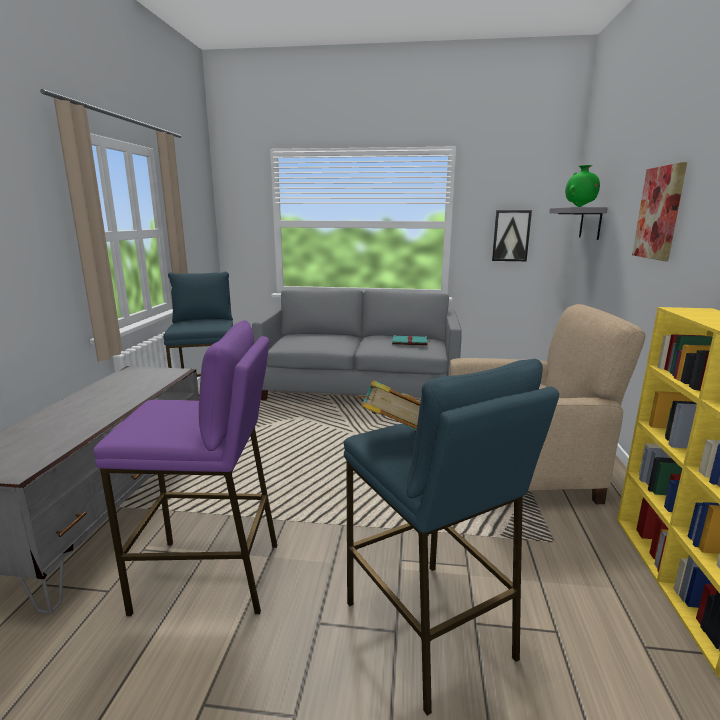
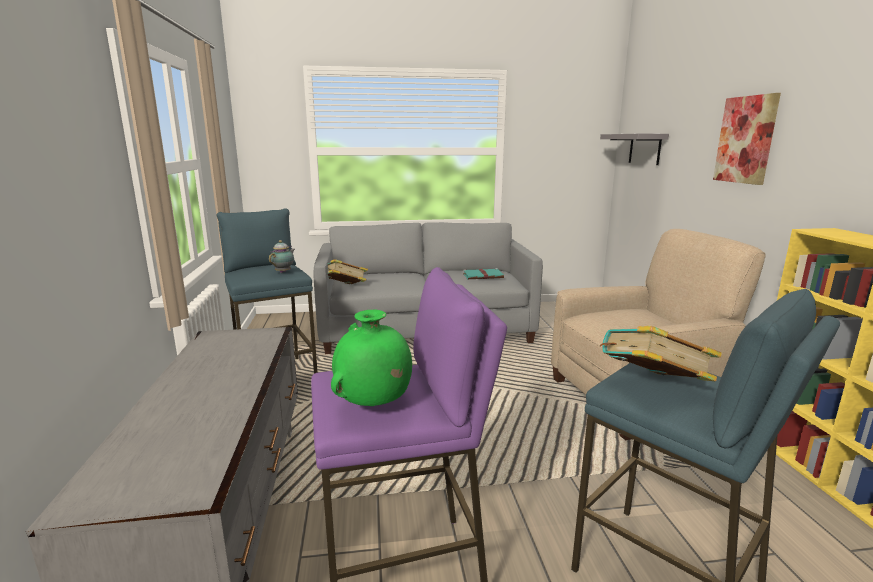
camera: 15 degrees left, 0 degrees up
picture [492,210,532,261] -> none
green vase [565,165,600,207] -> green vase moved to [331,310,412,406]
none -> teapot [269,240,295,273]
none -> book [327,259,368,284]

